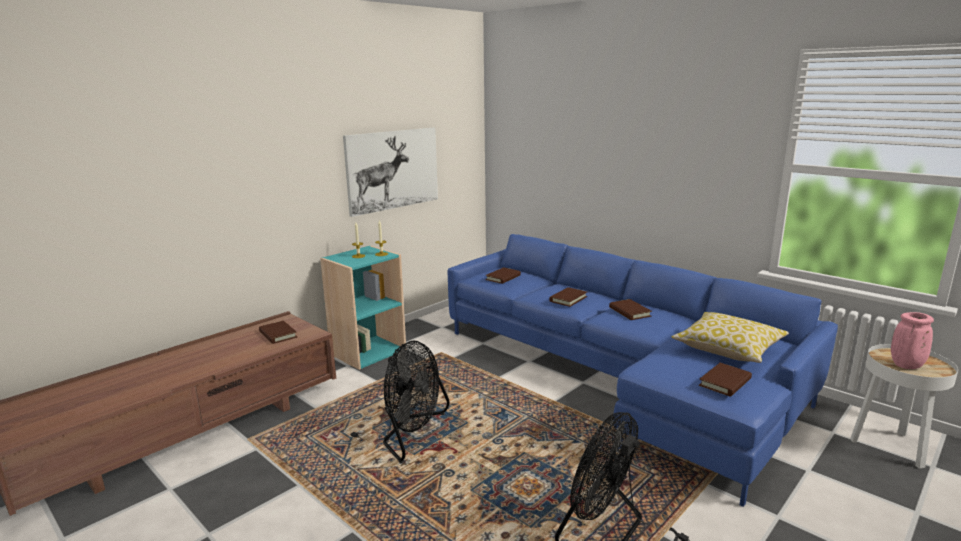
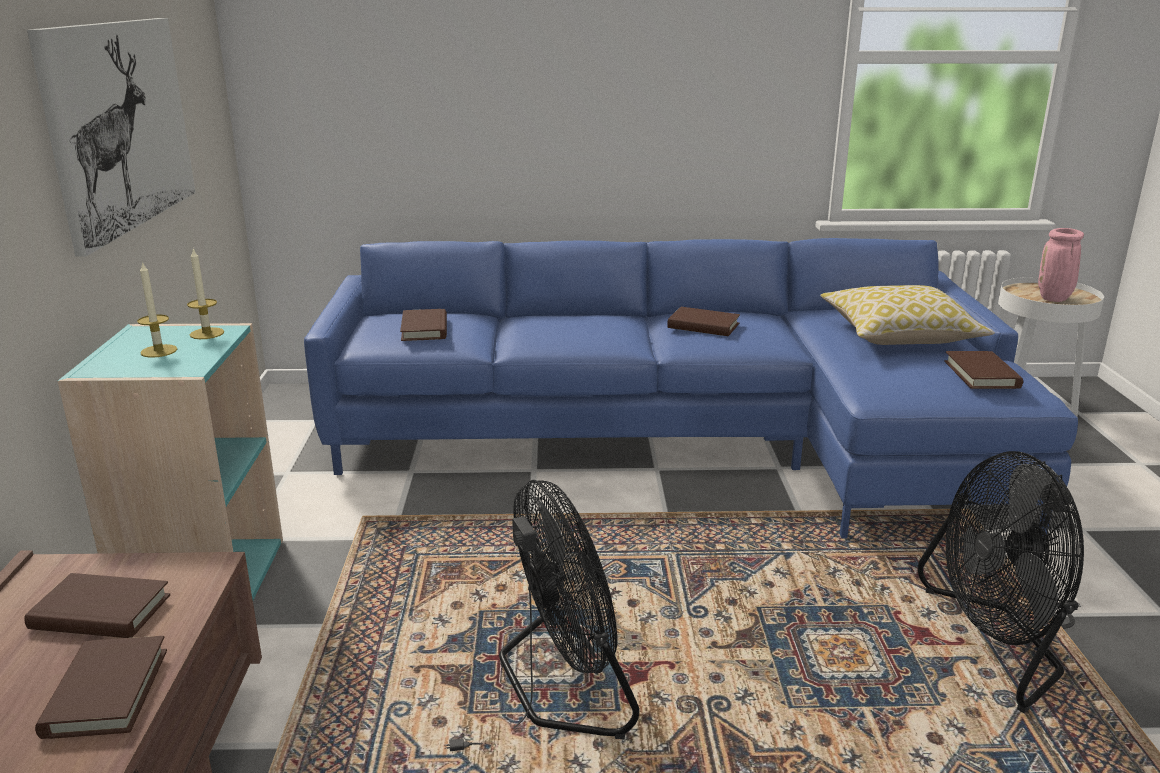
camera: 45 degrees left, 5 degrees up
brown book [549,287,587,307] -> brown book moved to [35,636,167,739]

